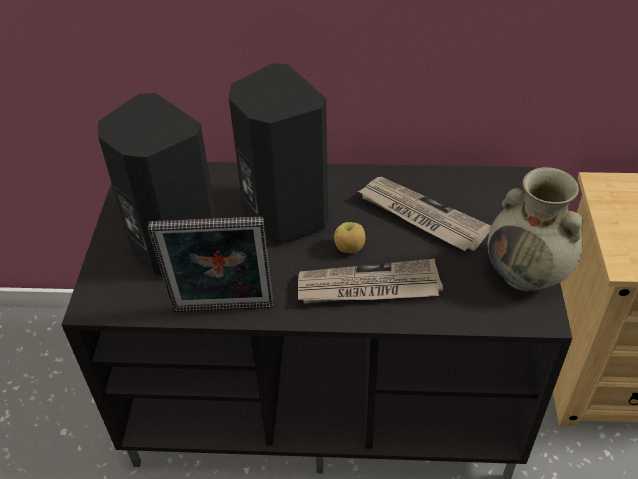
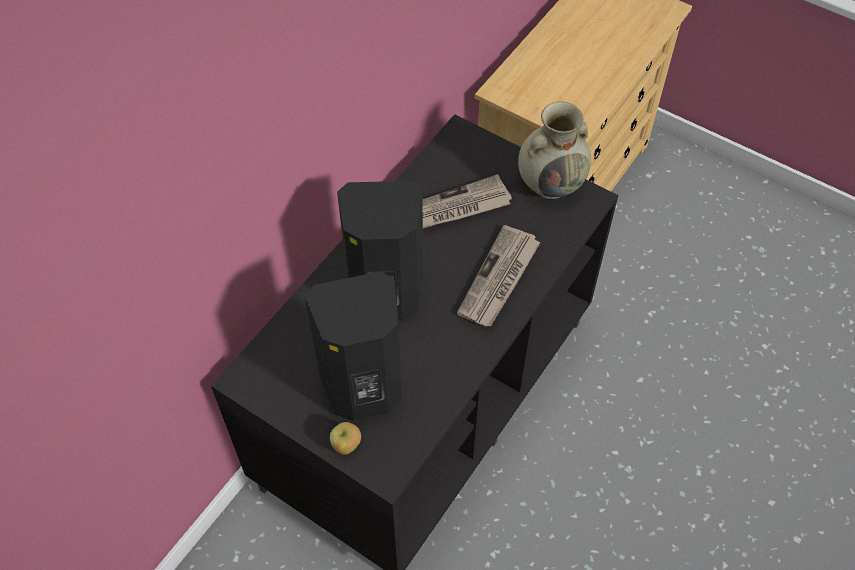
camera: 60 degrees left, 10 degrees up
picture frame [148,217,273,312] -> none
apple [334,222,365,253] -> apple moved to [330,422,361,455]

